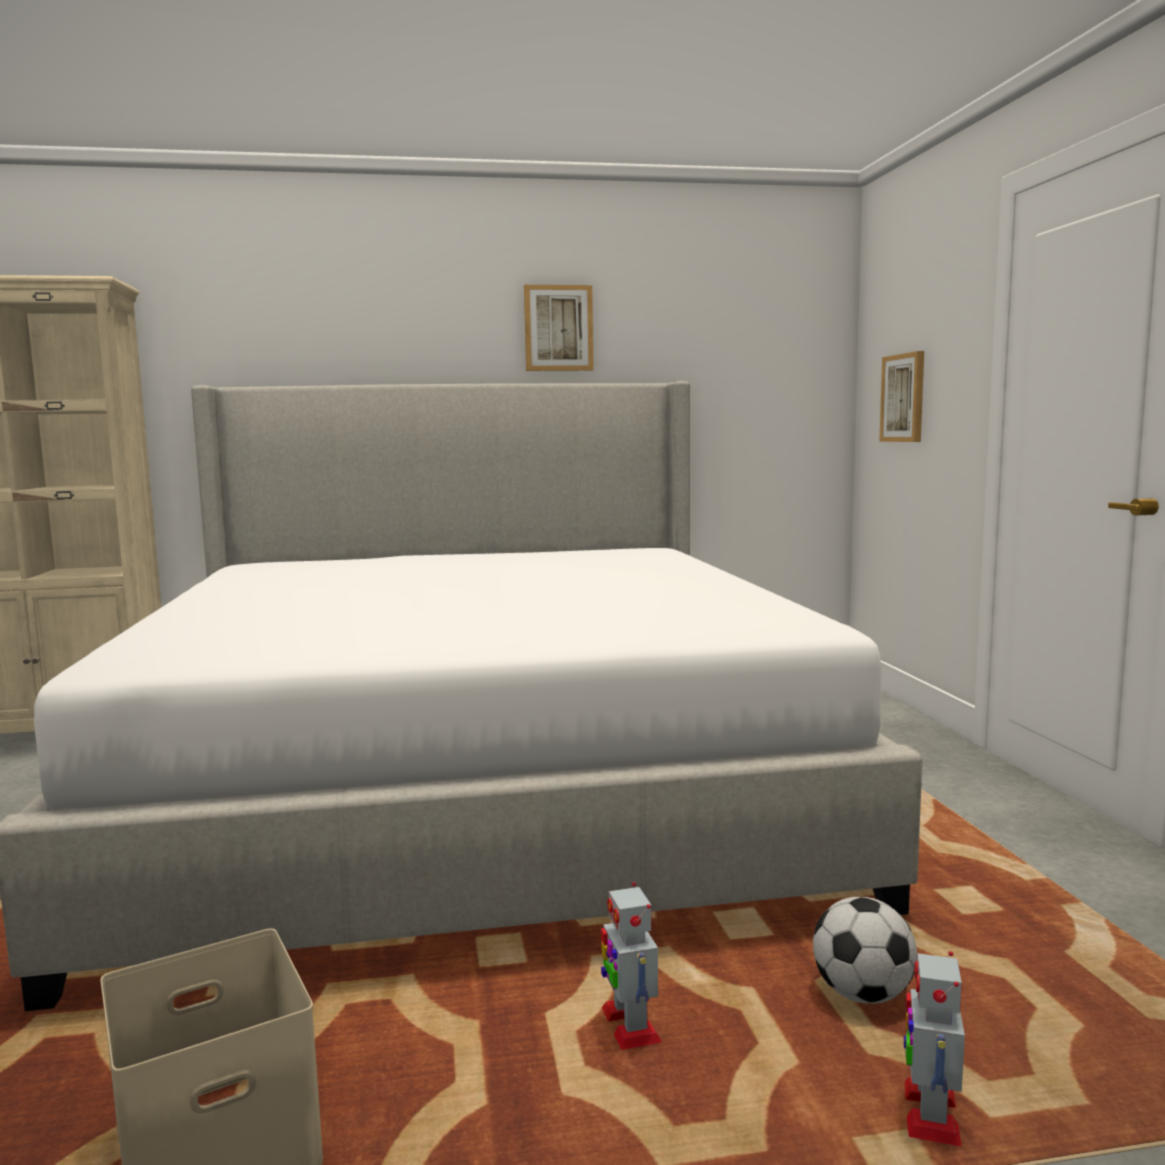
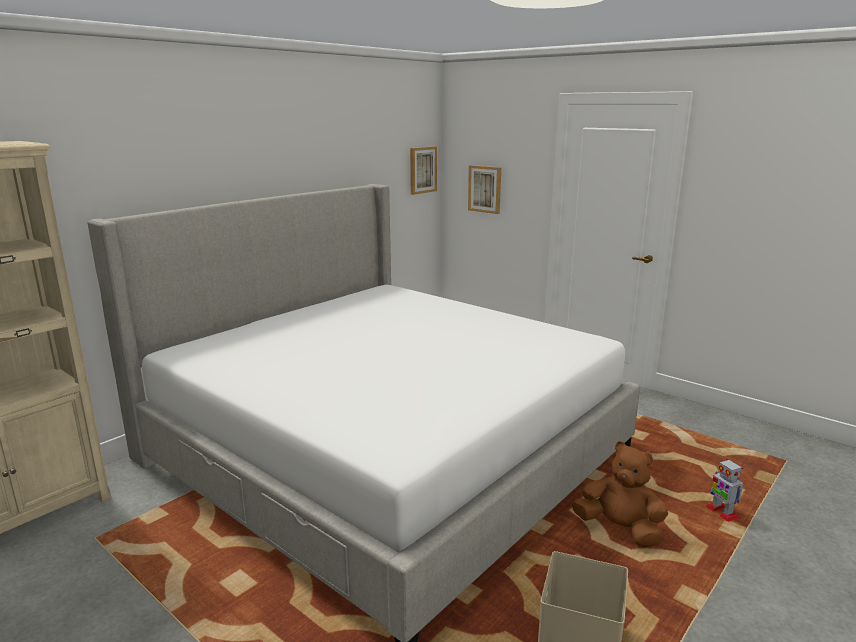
camera: 40 degrees left, 10 degrees up
picture [524,285,594,371] -> picture moved to [410,146,437,195]
toy robot [601,882,662,1050] -> brown plush toy [572,441,668,547]
football [813,897,917,1004] -> none

